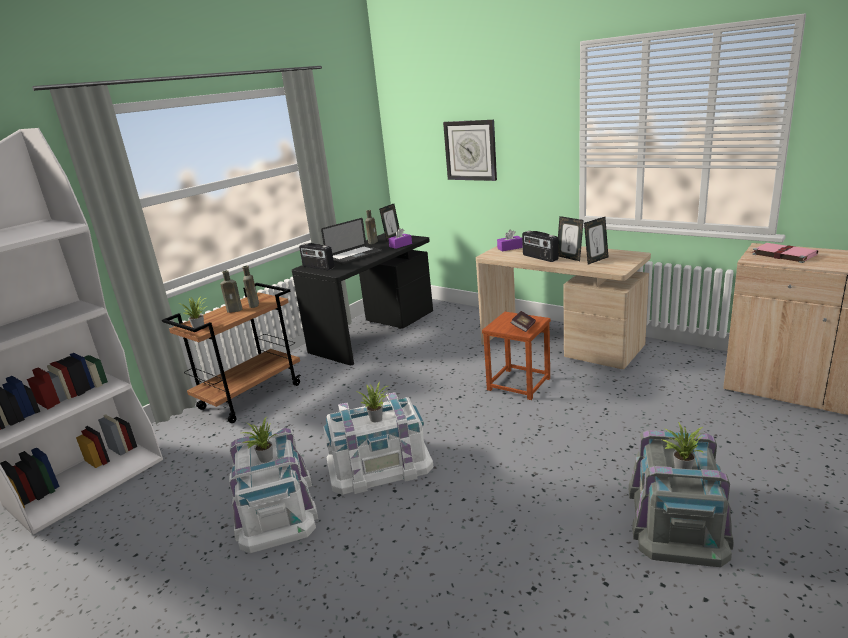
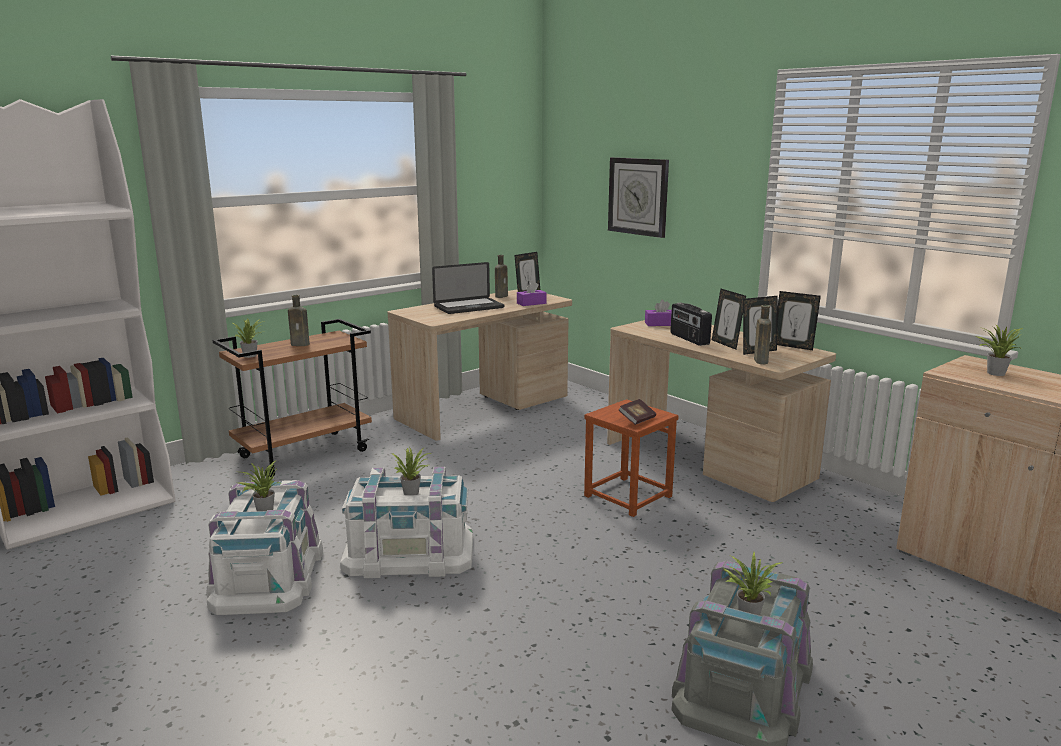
camera: 10 degrees right, 5 degrees down
brown bottle [242,266,259,308] -> brown bottle moved to [754,305,771,364]
black desk [292,233,433,365] -> beige desk [388,289,572,441]
radio [299,243,334,270] -> none
pink book [751,243,818,263] -> potted plant [976,324,1023,376]
none -> picture frame [777,291,821,350]

